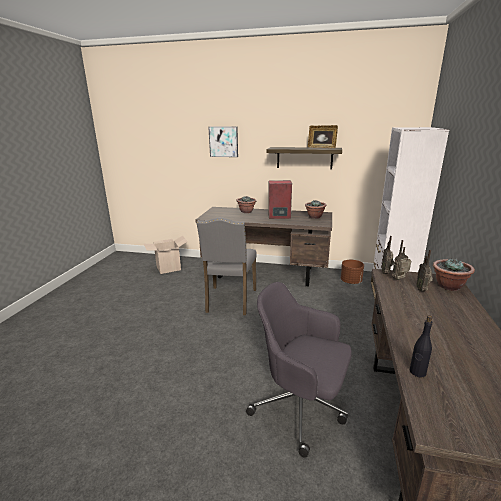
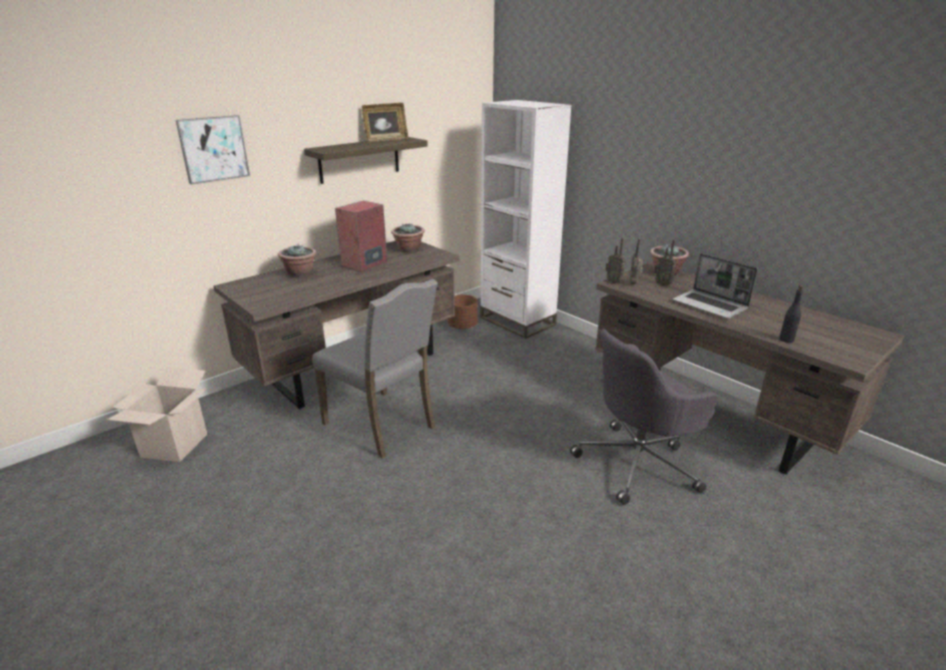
camera: 55 degrees left, 5 degrees up
none -> laptop [672,253,758,319]

